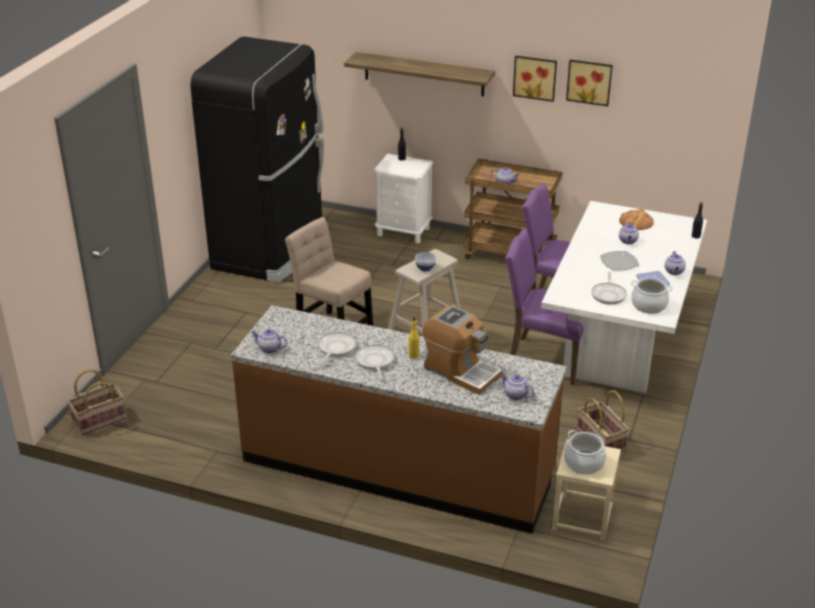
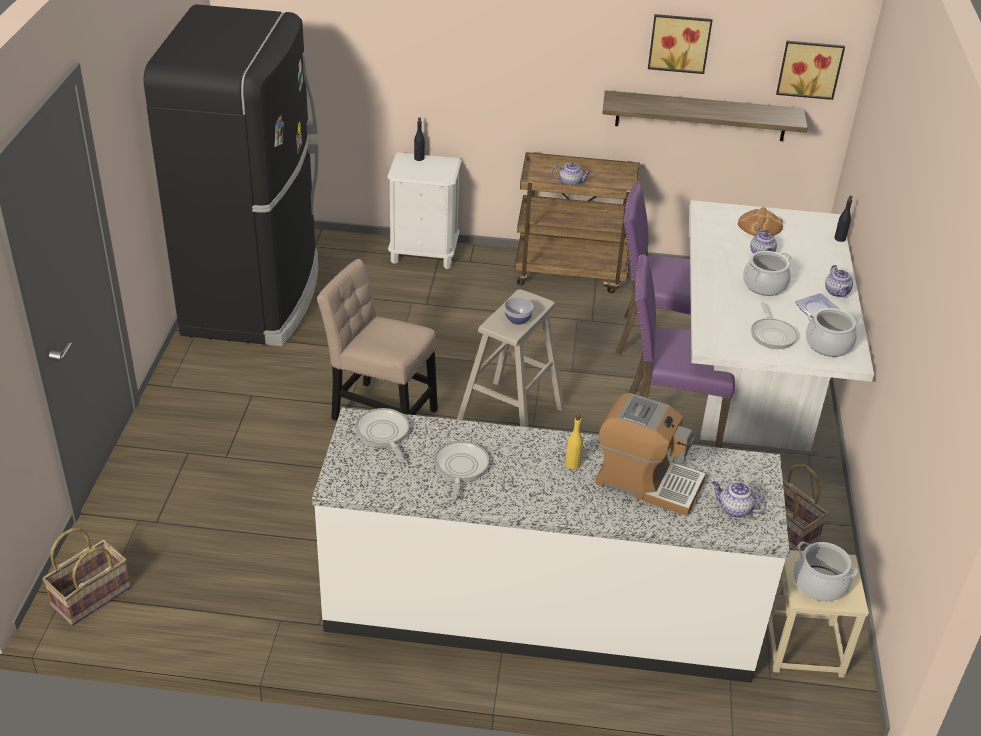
camera: 15 degrees left, 5 degrees up
brown counter [231,305,567,534] -> white counter [312,407,790,683]
teapot [251,329,287,353] -> none
shelf [344,52,495,96] -> shelf moved to [602,90,808,141]
frying pan [355,344,394,380] -> frying pan moved to [355,408,409,461]
picture [513,56,557,102] -> picture moved to [776,41,845,100]
plate [600,251,639,270] -> cooking pot [743,251,792,296]

